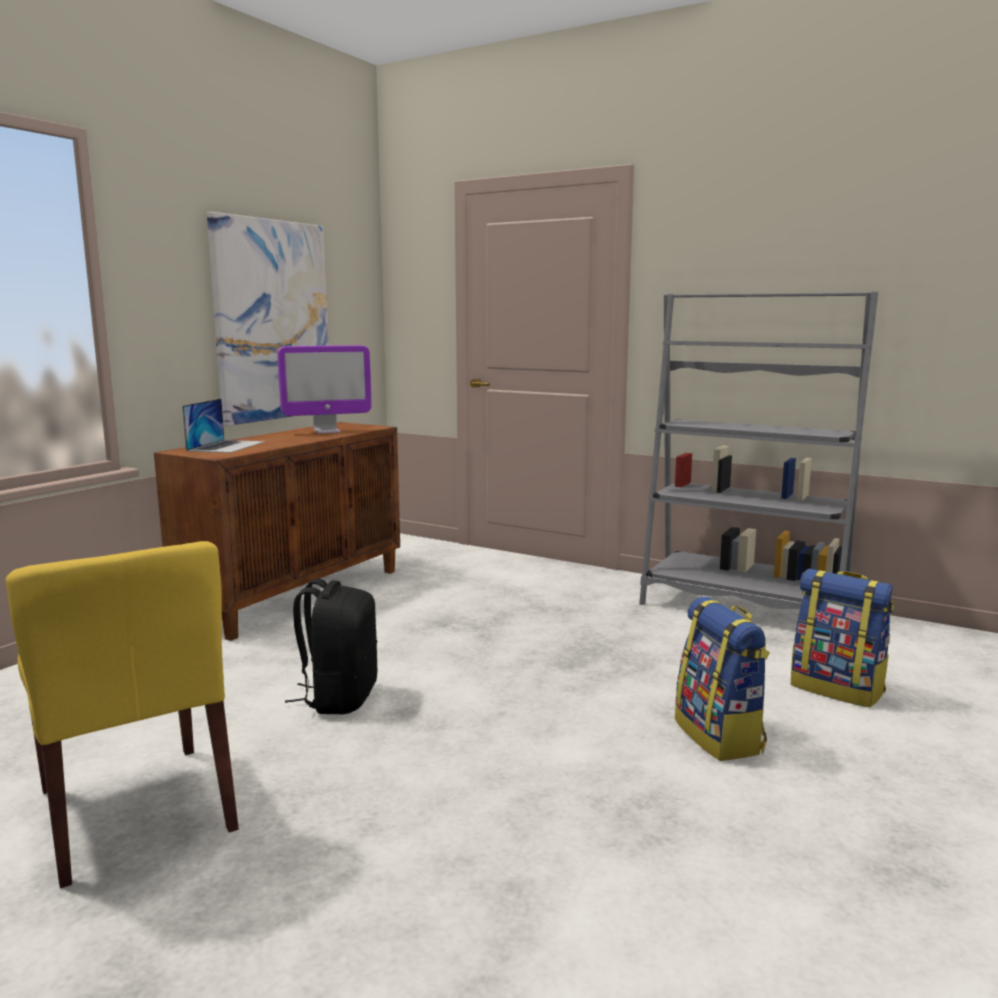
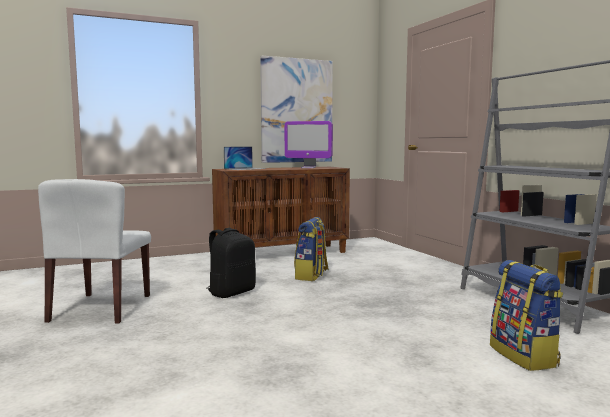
camera: 35 degrees right, 5 degrees down
yellow chair [5,541,239,888] -> white chair [38,179,151,324]
backpack [675,597,770,761] -> backpack moved to [294,217,329,281]

